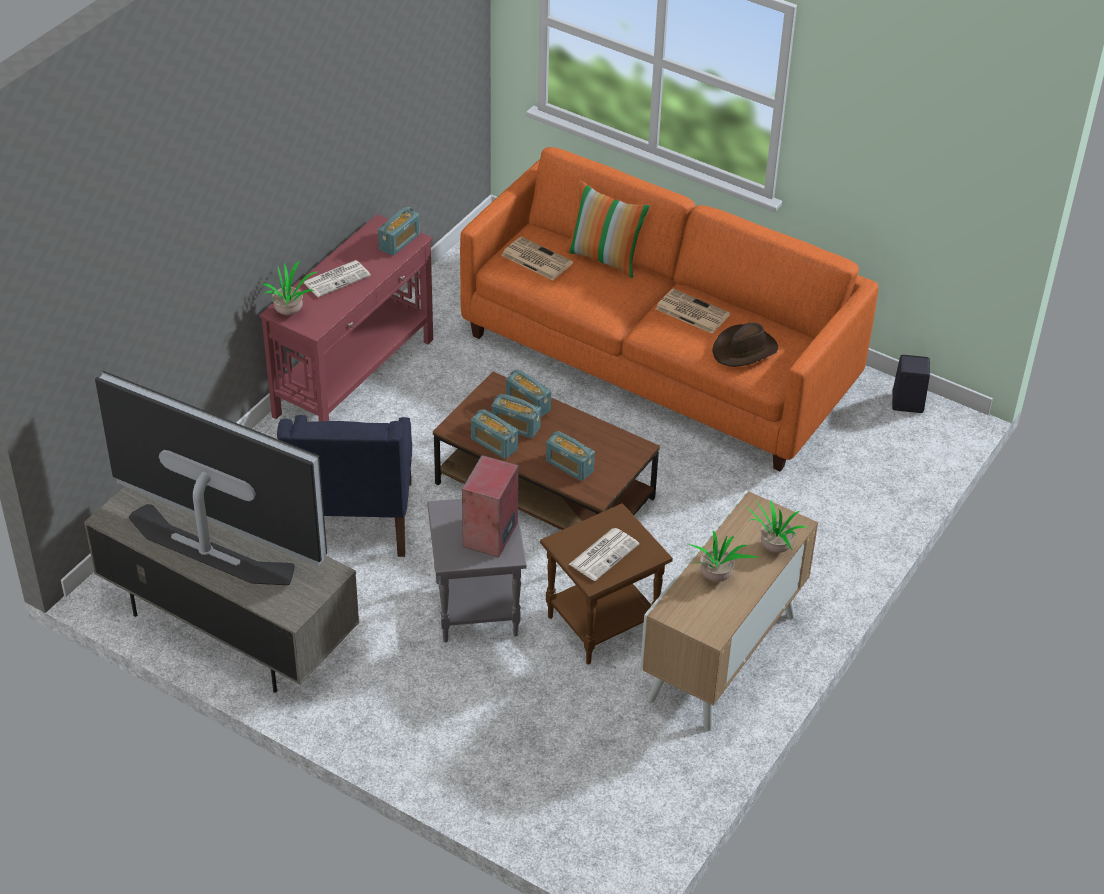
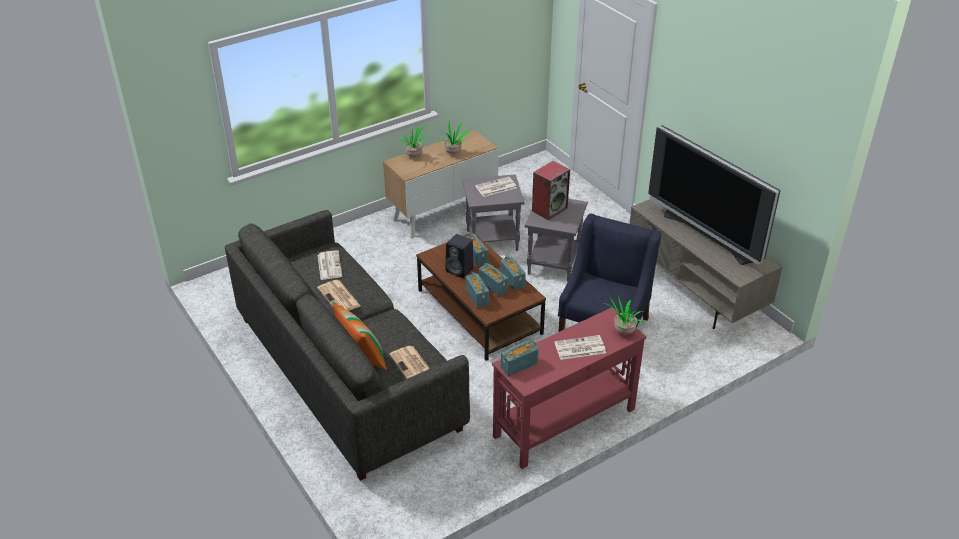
camera: 155 degrees left, 5 degrees down
orange sofa [460,147,878,472] -> grey sofa [225,210,470,481]
brown side table [540,503,673,665] -> grey side table [462,174,525,251]
brown hat [712,323,778,367] -> newspaper [318,250,342,280]
black speaker [892,355,930,413] -> black speaker moved to [445,234,474,278]

